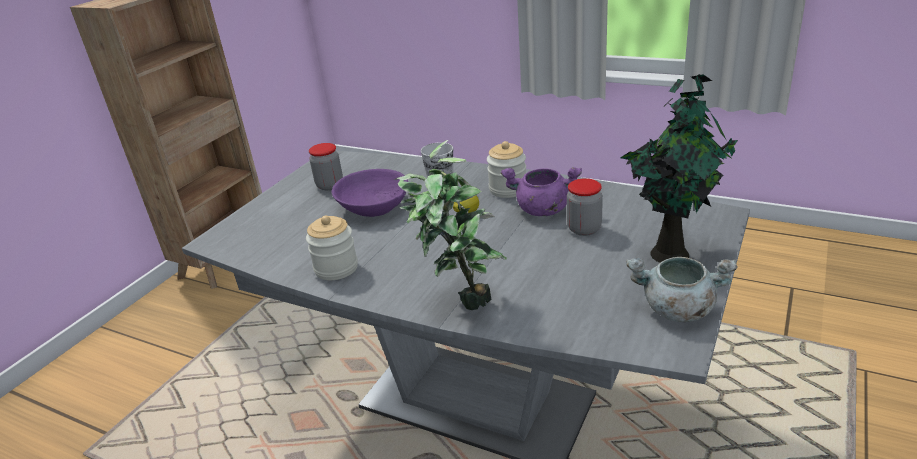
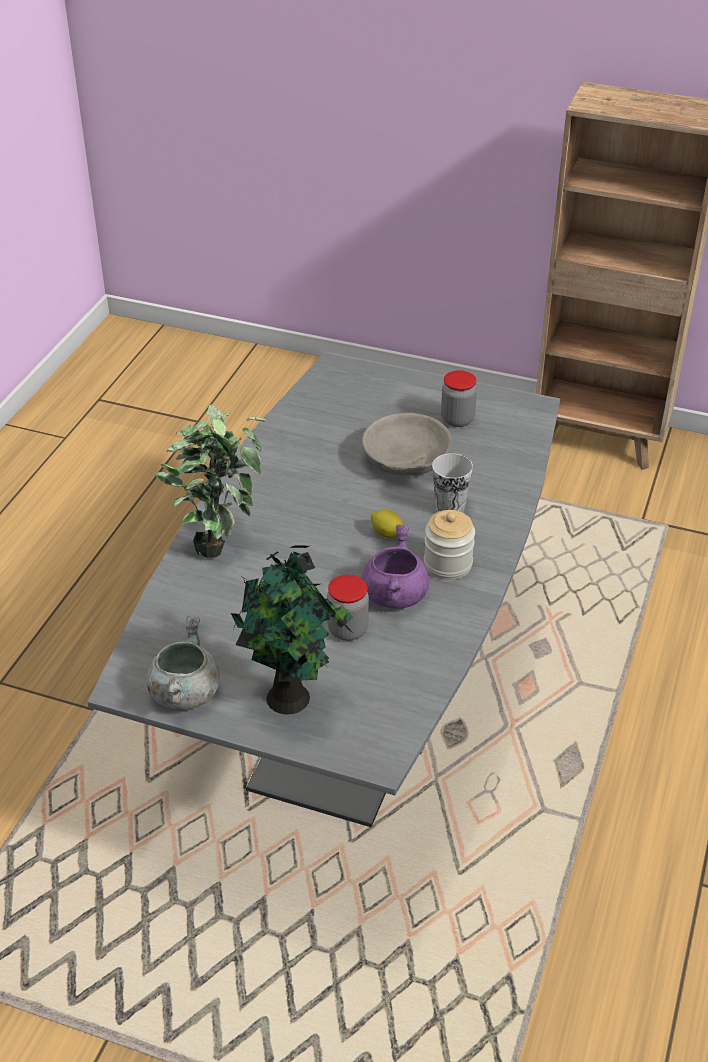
camera: 80 degrees right, 10 degrees up
jar [306,215,358,280] -> none
purple bowl [331,169,408,217] -> grey bowl [362,413,452,475]

